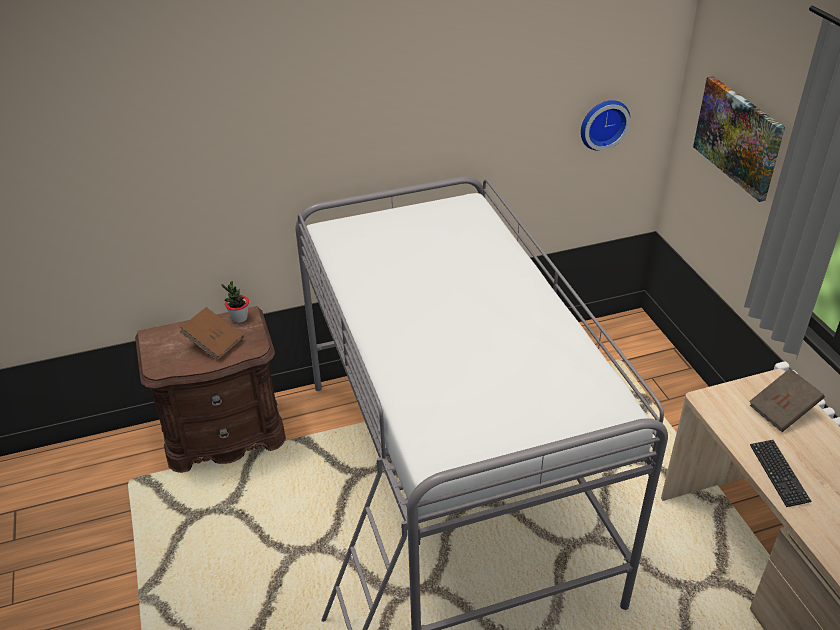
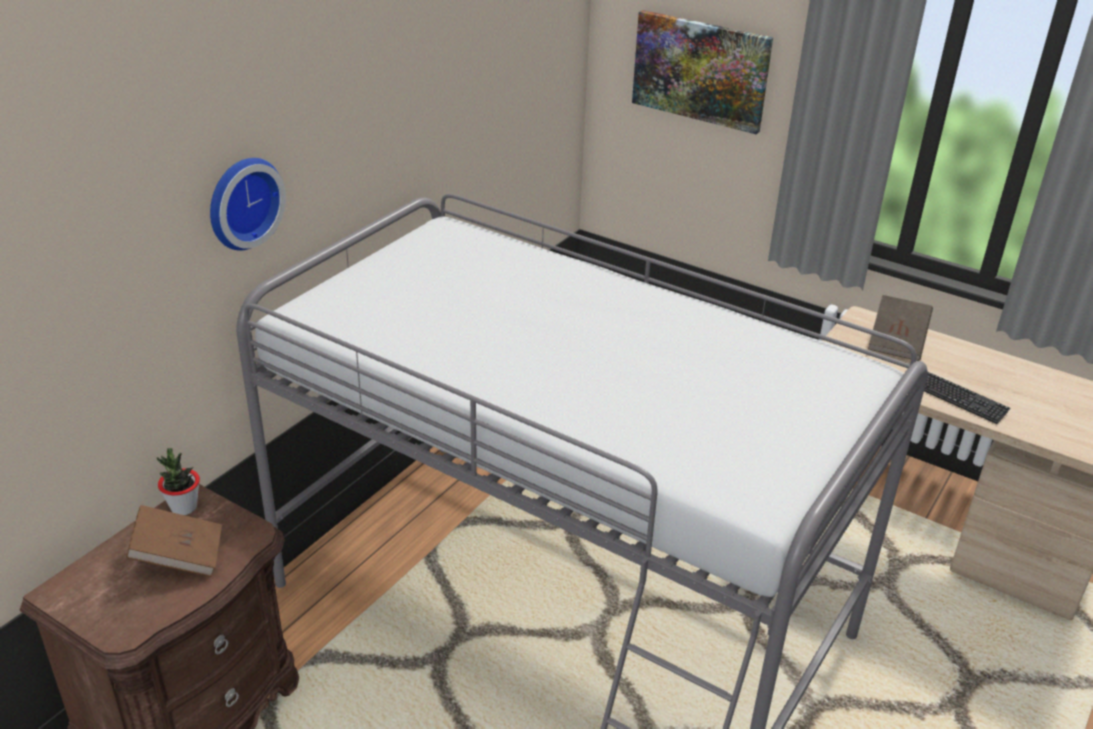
camera: 40 degrees left, 5 degrees down
wall clock [581,100,630,151] -> wall clock moved to [210,158,286,251]

